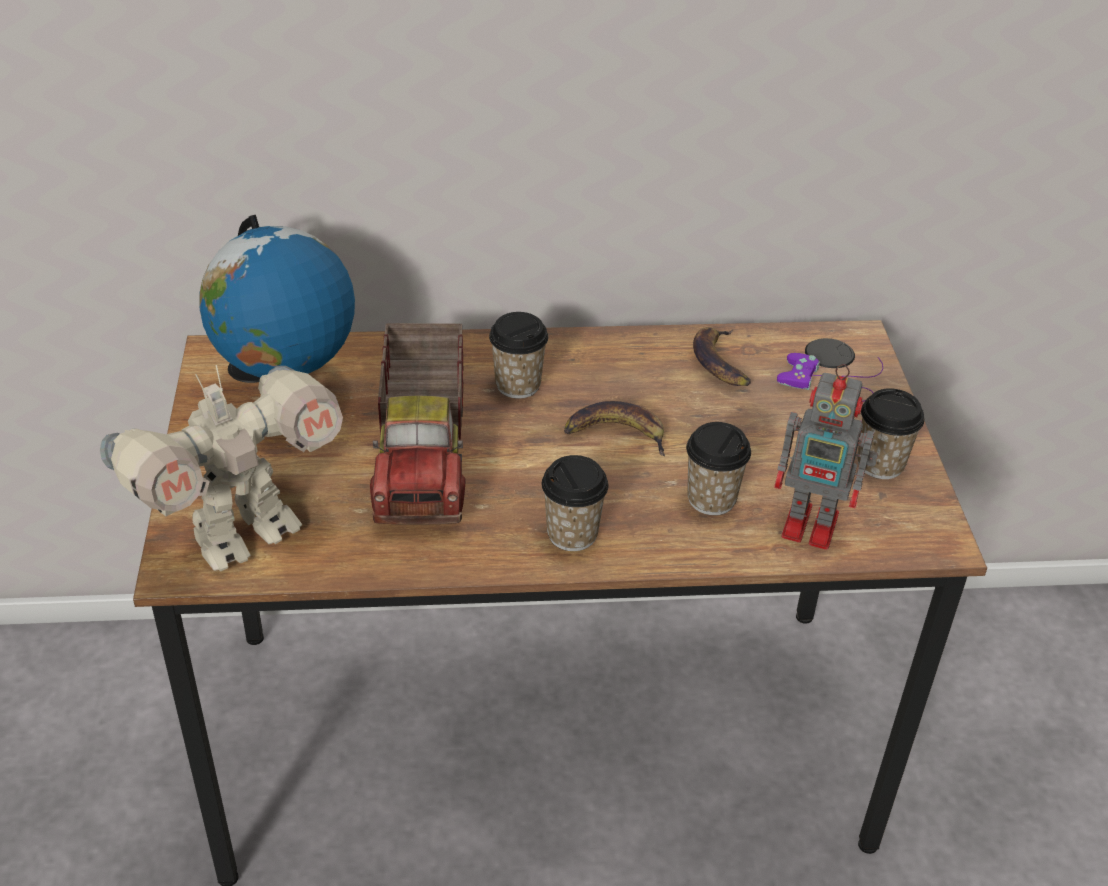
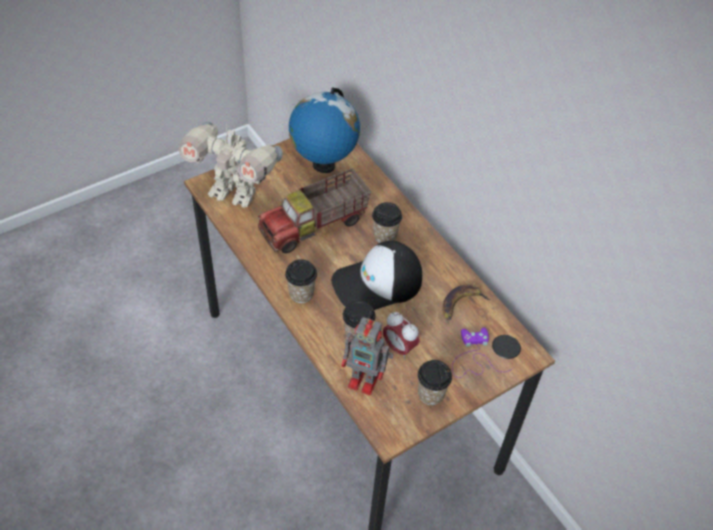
camera: 60 degrees right, 10 degrees up
banana [564,401,665,456] -> cap [331,241,422,310]
toy robot [774,364,878,550] -> toy robot turned 60 degrees counterclockwise [341,317,394,395]
none -> alarm clock [383,312,420,360]

